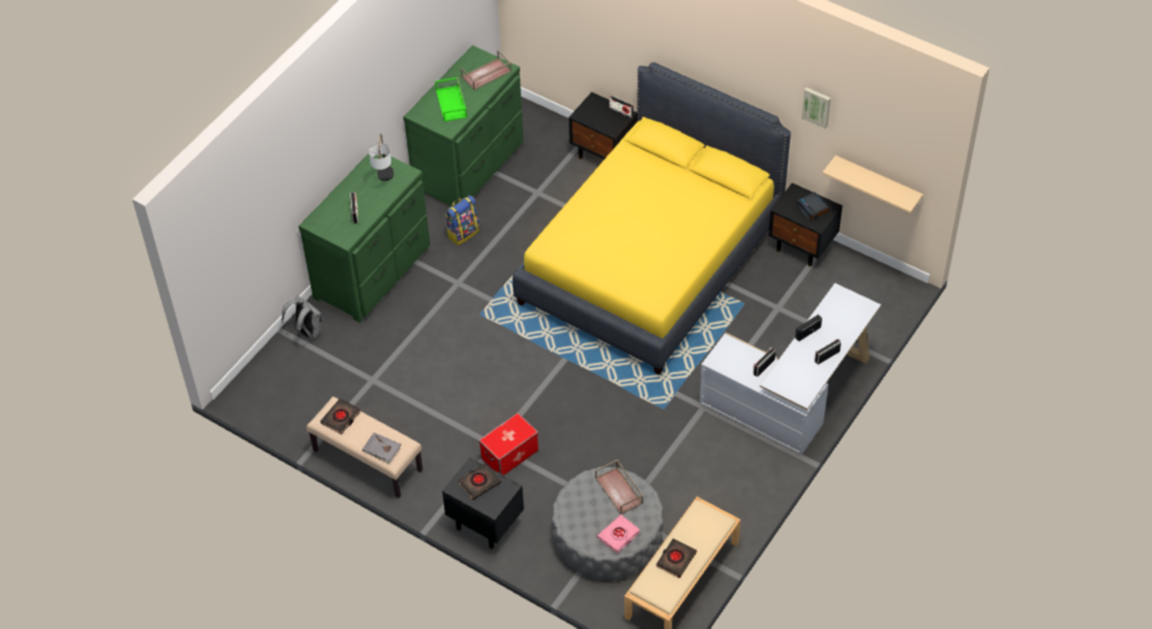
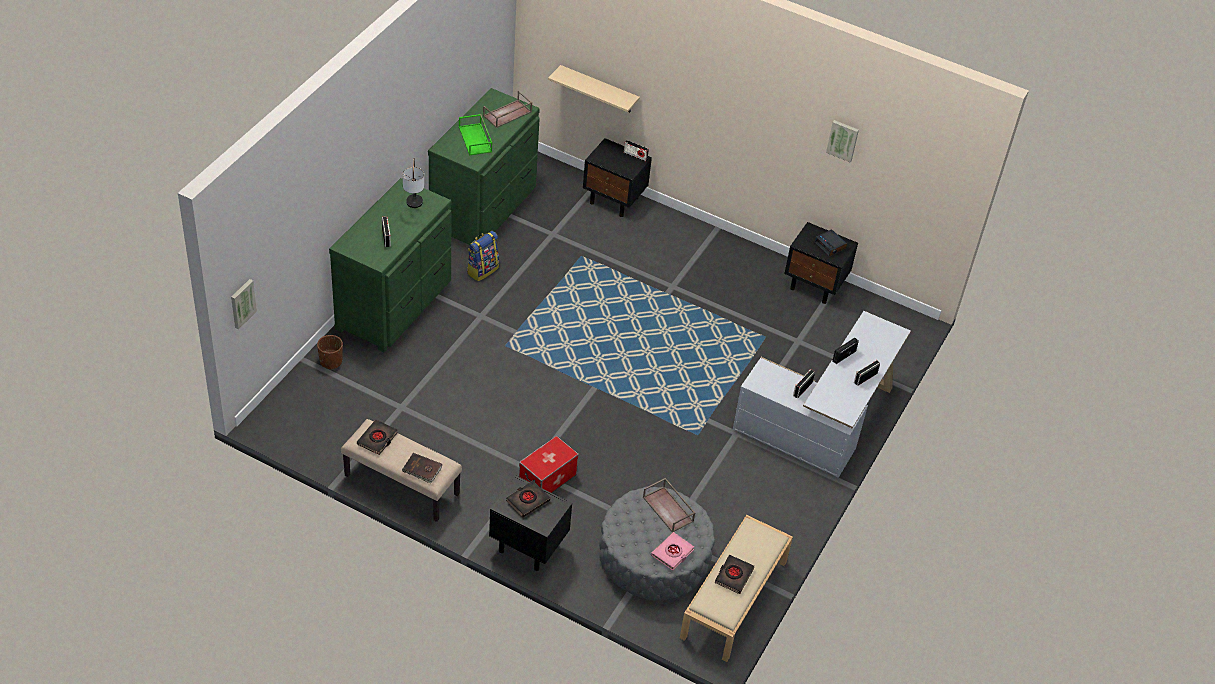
camera: 10 degrees left, 5 degrees down
grey backpack [282,295,324,340] -> brown planter [317,335,343,370]
grey book [362,433,401,464] -> brown book [402,453,442,484]
yellow bed [513,62,791,375] -> none
beige shelf [822,155,923,213] -> beige shelf moved to [548,65,640,112]
none -> picture [231,279,257,329]

